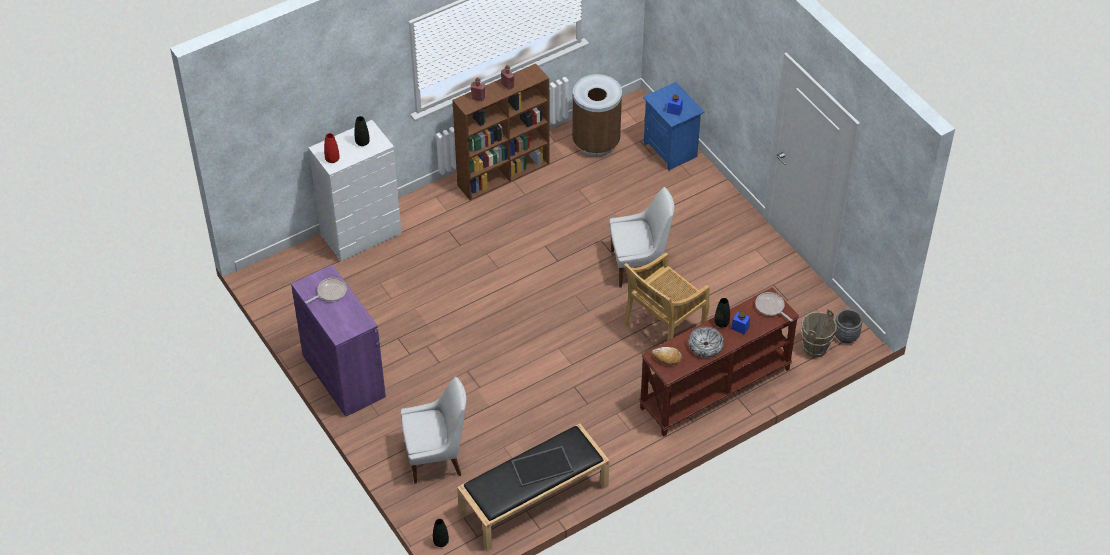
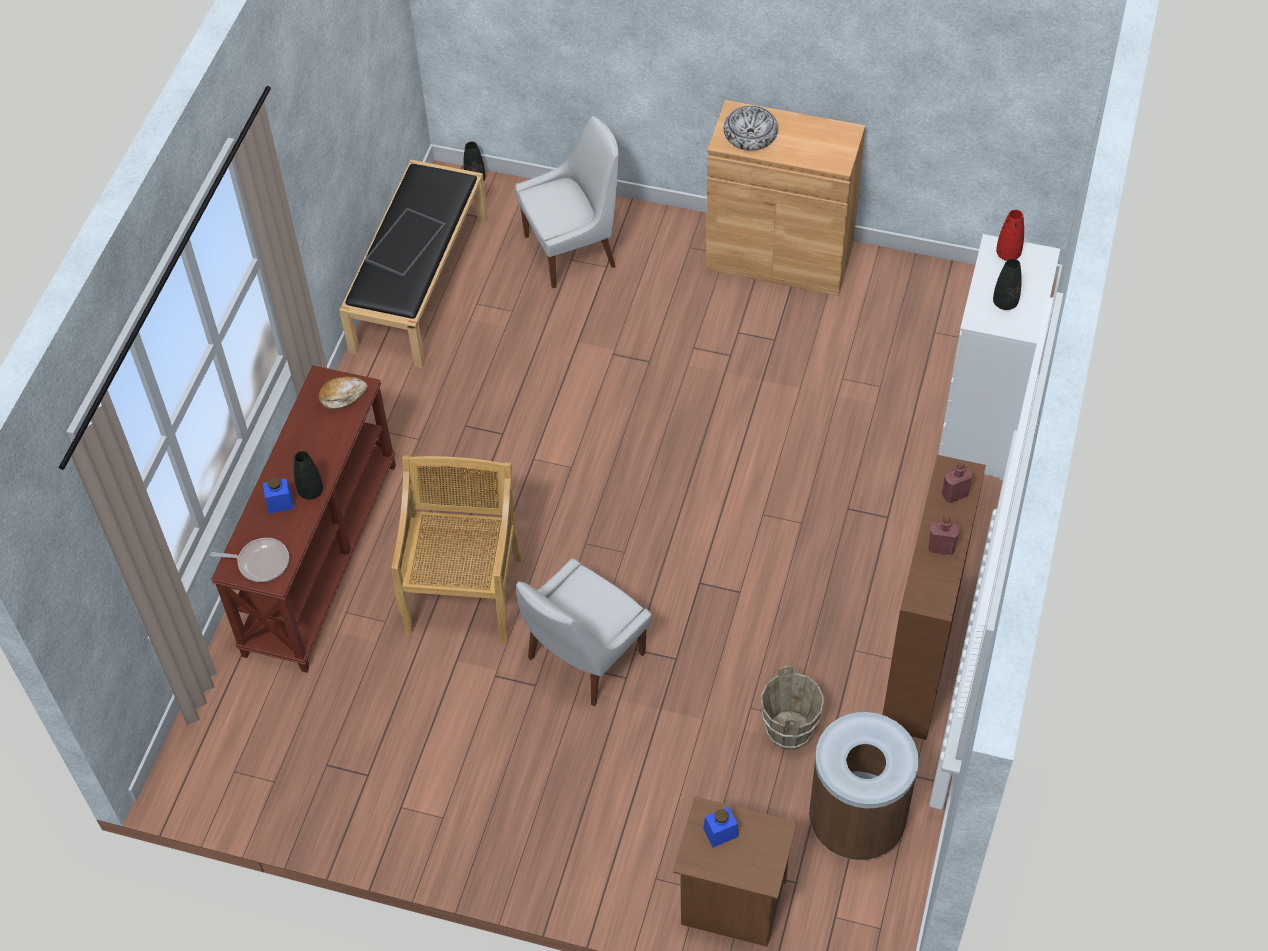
camera: 140 degrees right, 5 degrees up
purple cabinet [291,265,386,417] -> brown cabinet [706,100,865,296]
frying pan [305,278,347,304] -> none
white chair [401,377,466,484] -> white chair turned 150 degrees counterclockwise [515,116,619,288]
blue nightstand [643,82,705,171] -> brown nightstand [673,797,797,947]
bowl [688,327,724,357] -> bowl moved to [724,106,778,151]
brown bucket [801,309,837,357] -> brown bucket moved to [761,665,824,750]
grey planter [835,309,863,343] -> none

